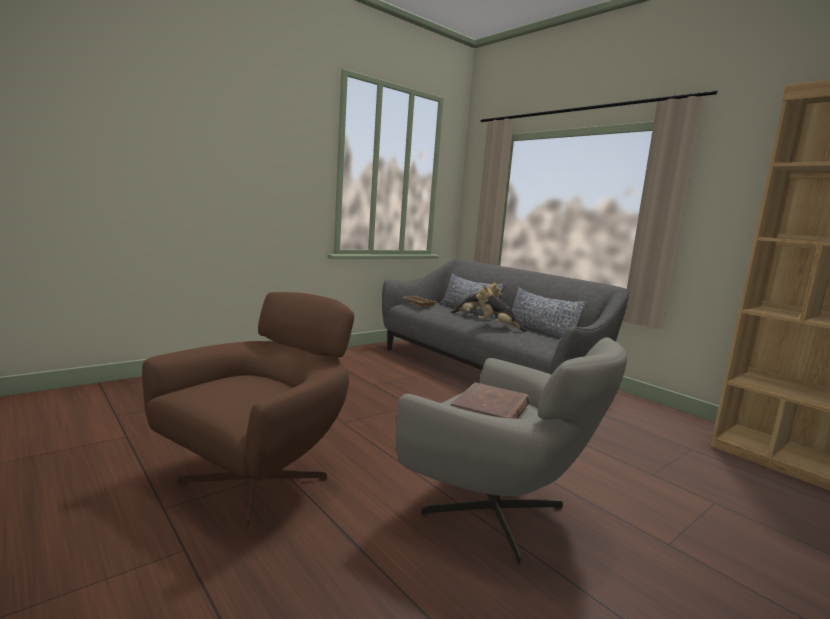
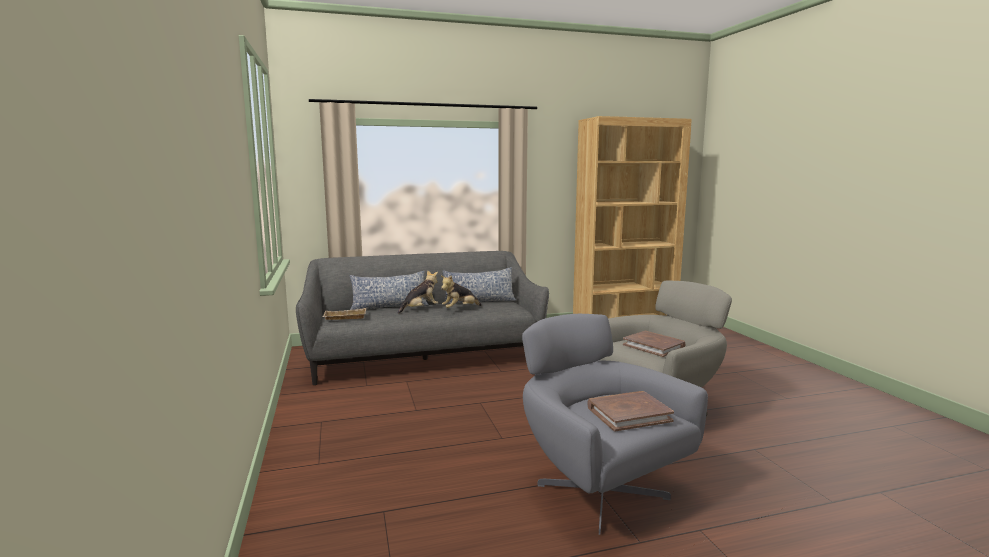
camera: 65 degrees left, 0 degrees up
brown armchair [142,292,354,527] -> grey armchair [522,314,708,535]
none -> brown book [587,391,674,432]

